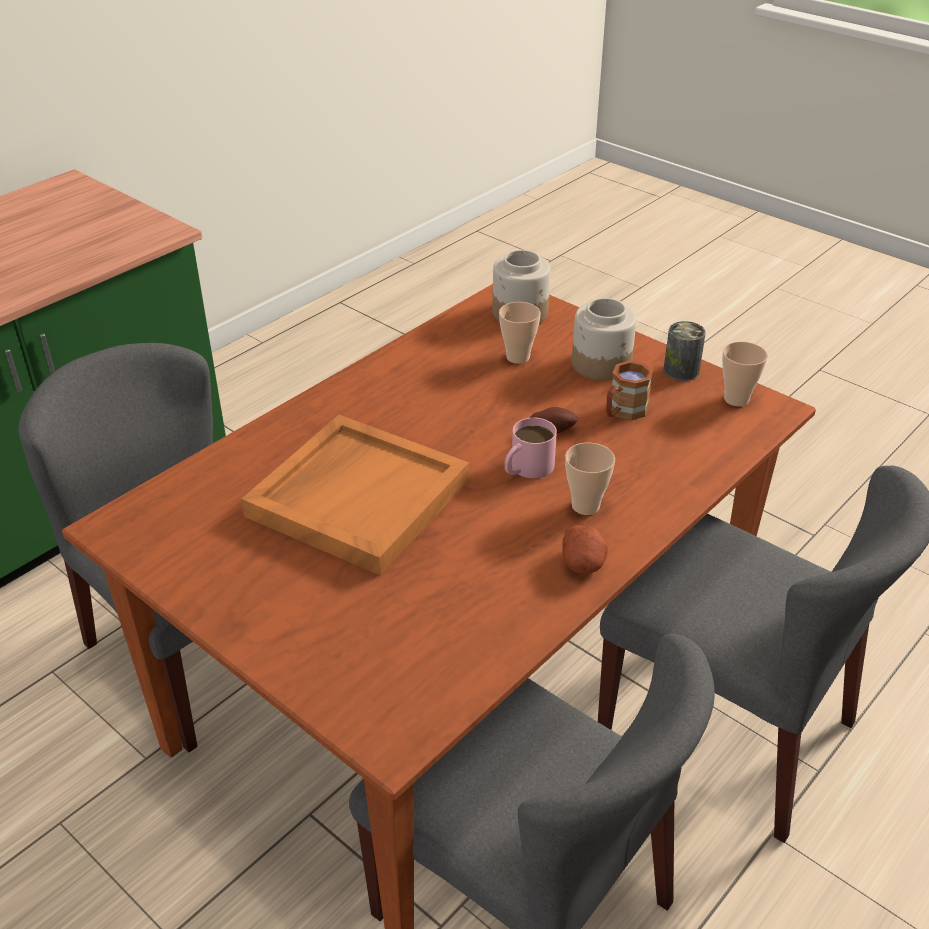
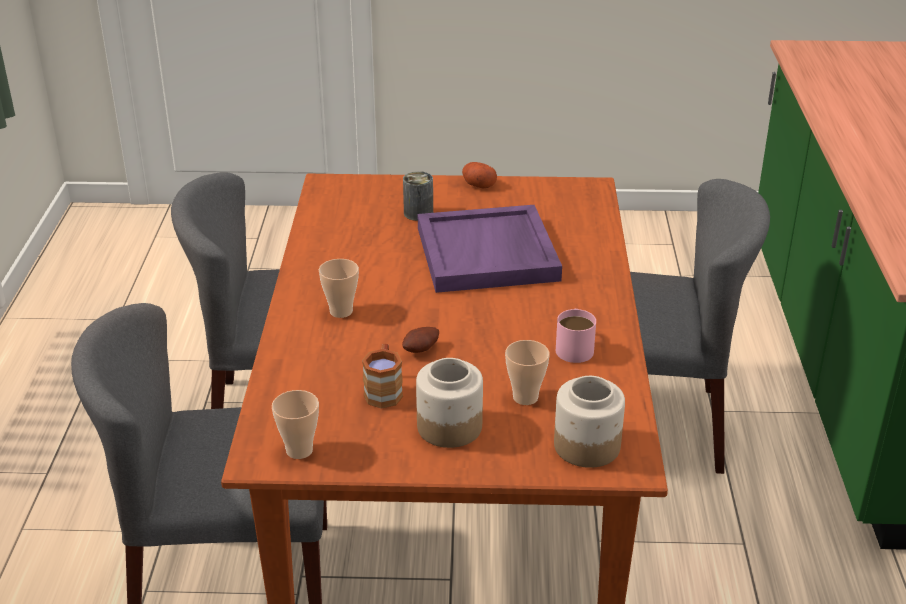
camera: 140 degrees right, 5 degrees down
orange tray [241,415,469,576] -> purple tray [418,205,562,293]
pink mug [505,418,557,478] -> pink mug moved to [556,309,596,363]
potato [562,525,608,574] -> potato moved to [462,162,497,188]
can [664,321,706,381] -> can moved to [403,171,433,221]

